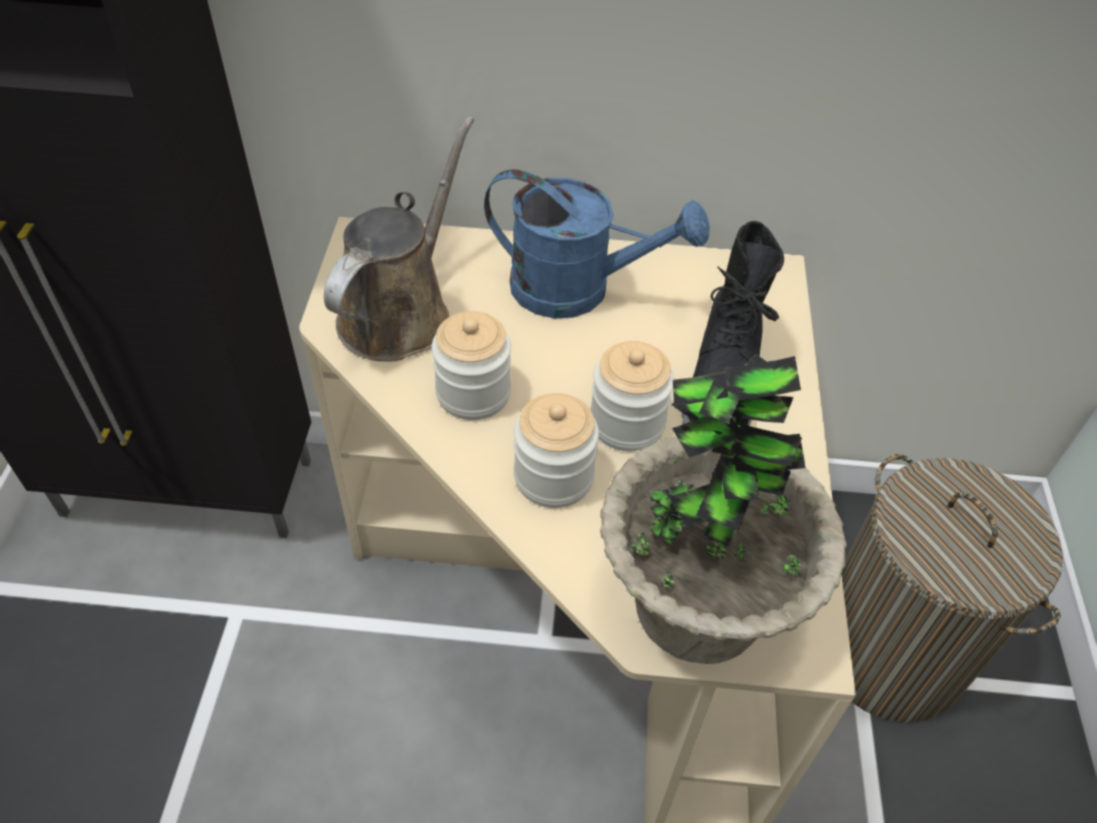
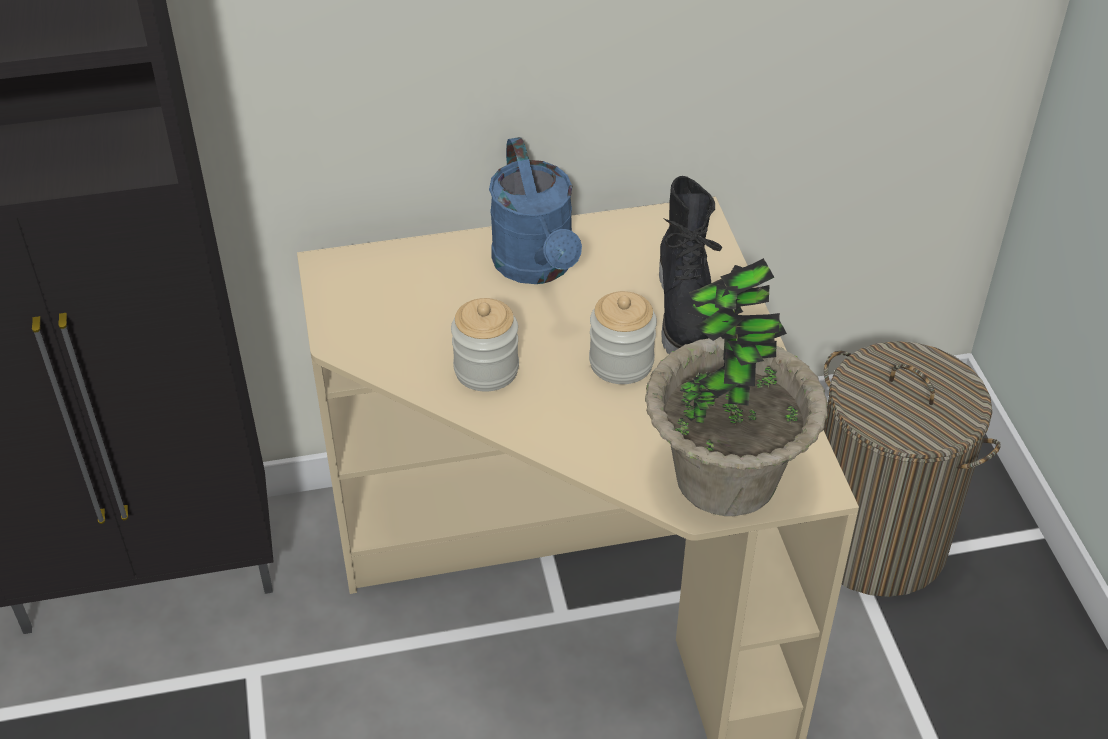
camera: 15 degrees left, 5 degrees down
brown watering can [324,117,474,362] -> none
blue watering can [484,169,709,318] -> blue watering can turned 75 degrees clockwise [489,137,582,284]
jar [514,393,599,508] -> none

